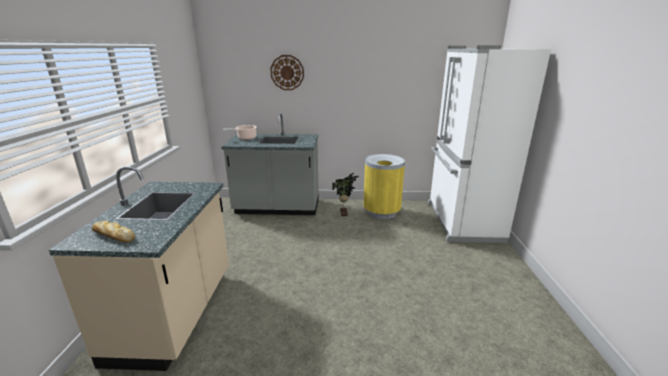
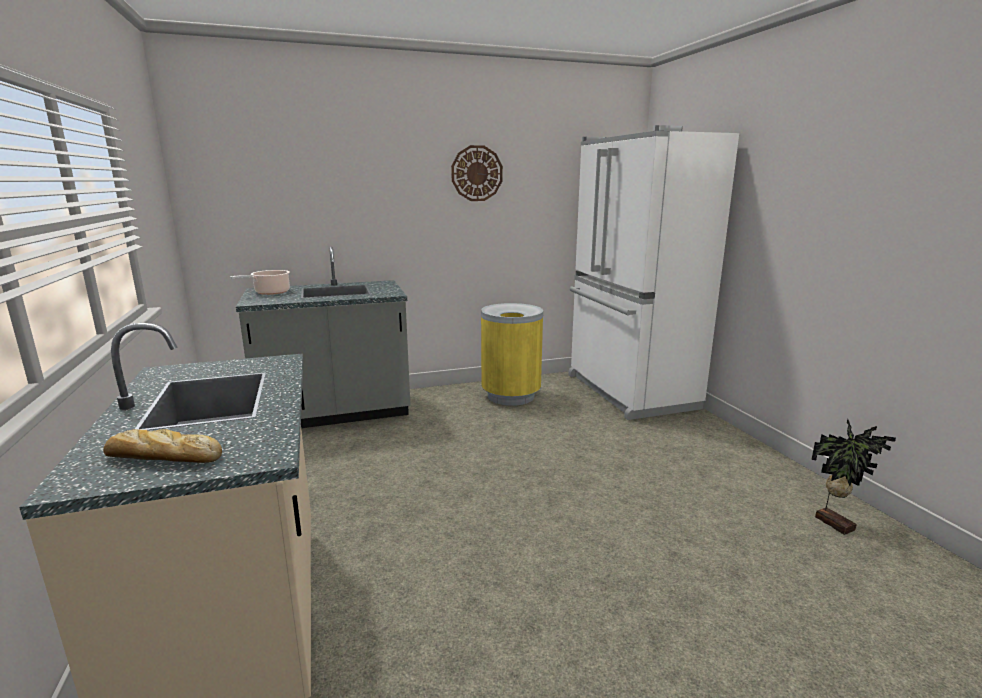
camera: 20 degrees left, 5 degrees down
wall clock [270,55,304,90] -> wall clock moved to [451,145,503,201]
potted plant [333,173,359,216] -> potted plant moved to [811,419,896,535]

